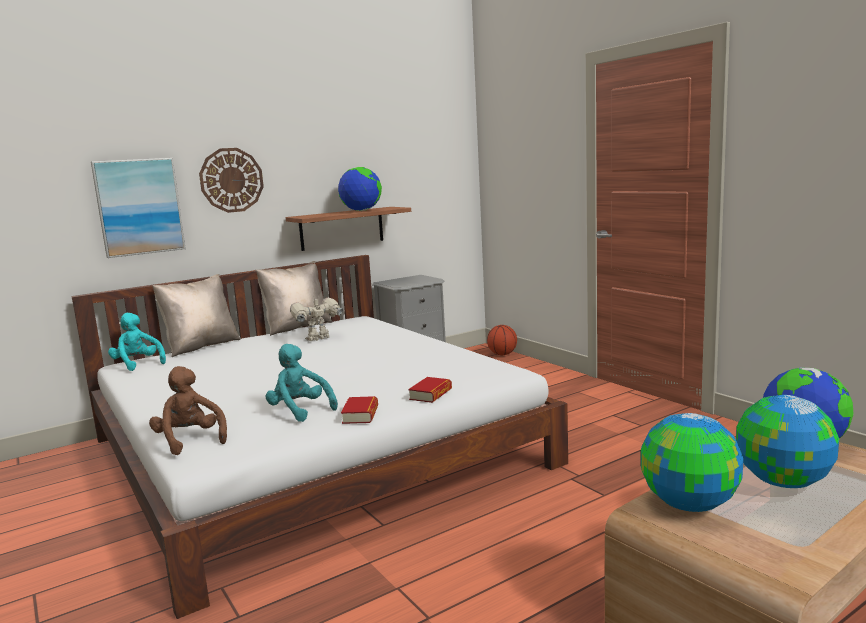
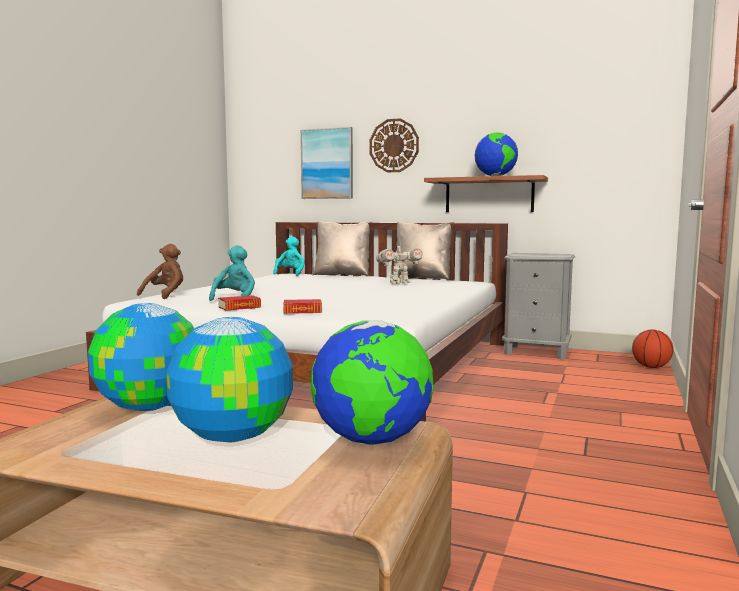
camera: 55 degrees right, 5 degrees down
toy robot [290,298,343,341] -> toy robot turned 135 degrees clockwise [376,245,423,284]

